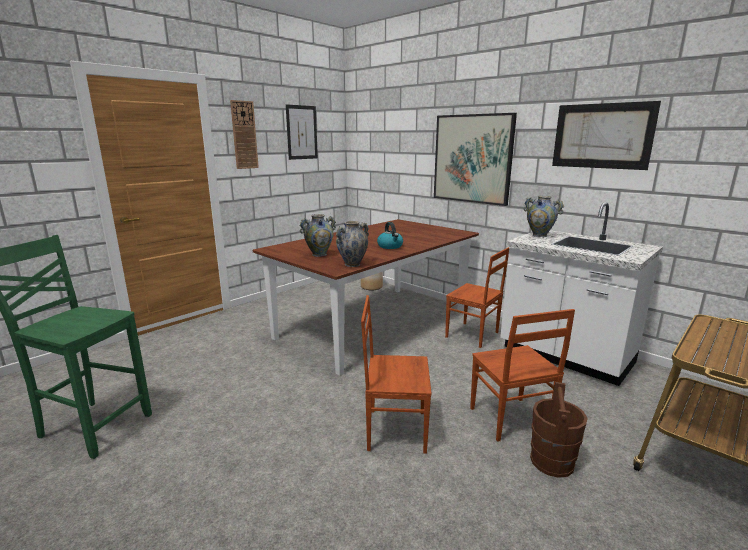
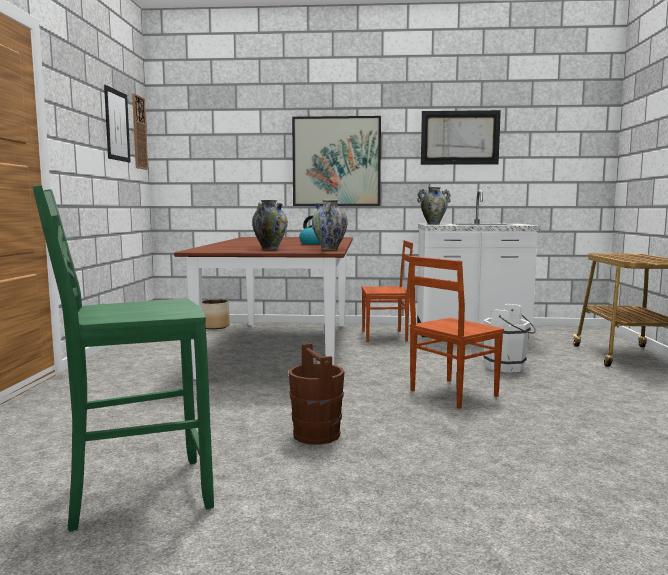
camera: 40 degrees left, 10 degrees down
wall clock [230,100,259,169] -> wall clock moved to [132,93,148,170]
brown chair [470,309,575,442] -> white bucket [483,304,536,373]
brown bucket [530,382,588,478] -> brown bucket moved to [288,343,345,445]

